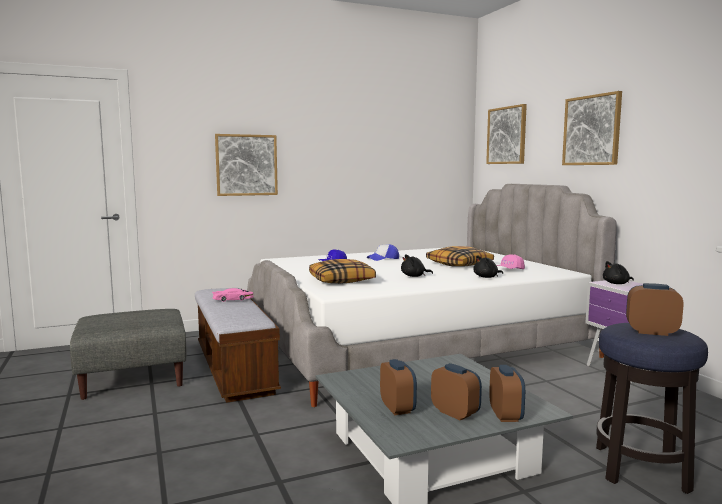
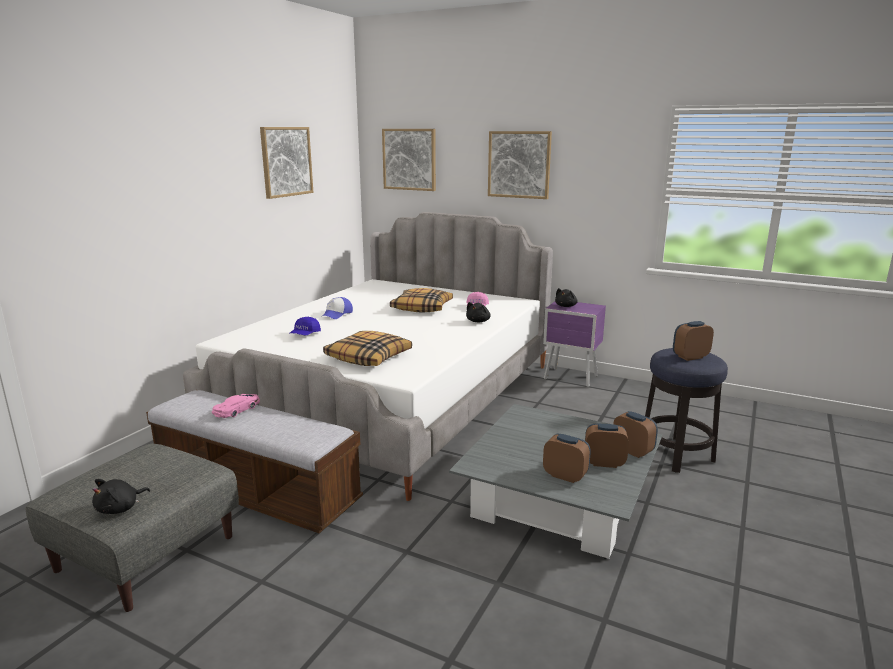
camera: 40 degrees left, 10 degrees up
picture [215,134,278,196] -> picture moved to [260,127,314,199]
black plush toy [401,254,433,277] -> black plush toy moved to [92,479,150,514]

